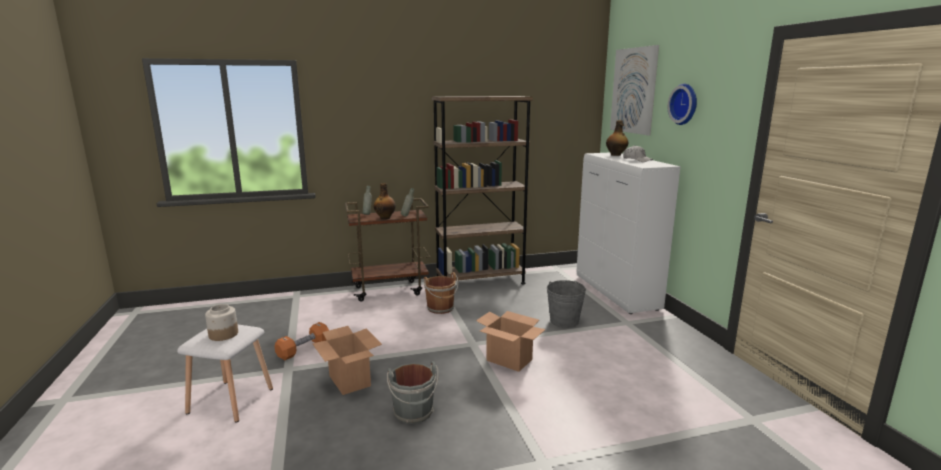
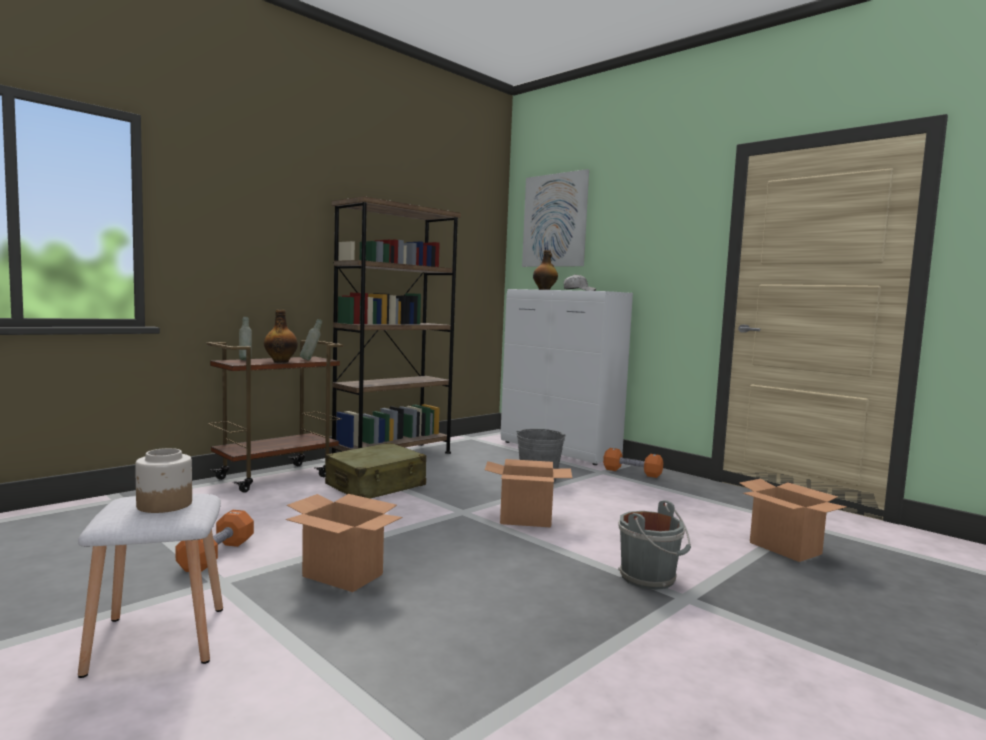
camera: 30 degrees left, 10 degrees down
grey bucket [387,361,439,424] -> grey bucket moved to [618,500,691,590]
brown bucket [424,272,458,314] -> beige suitcase [325,442,426,499]
wall clock [668,84,697,125] -> none
none -> orange dumbbell [603,448,663,478]
none -> cardboard box [740,479,847,562]

